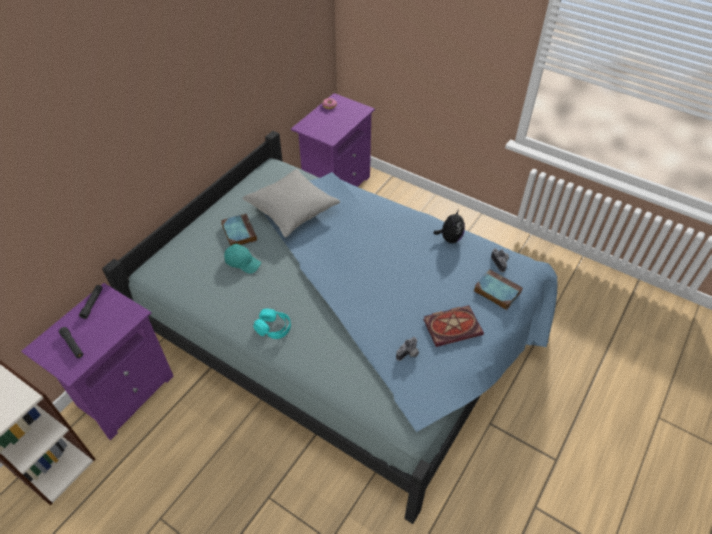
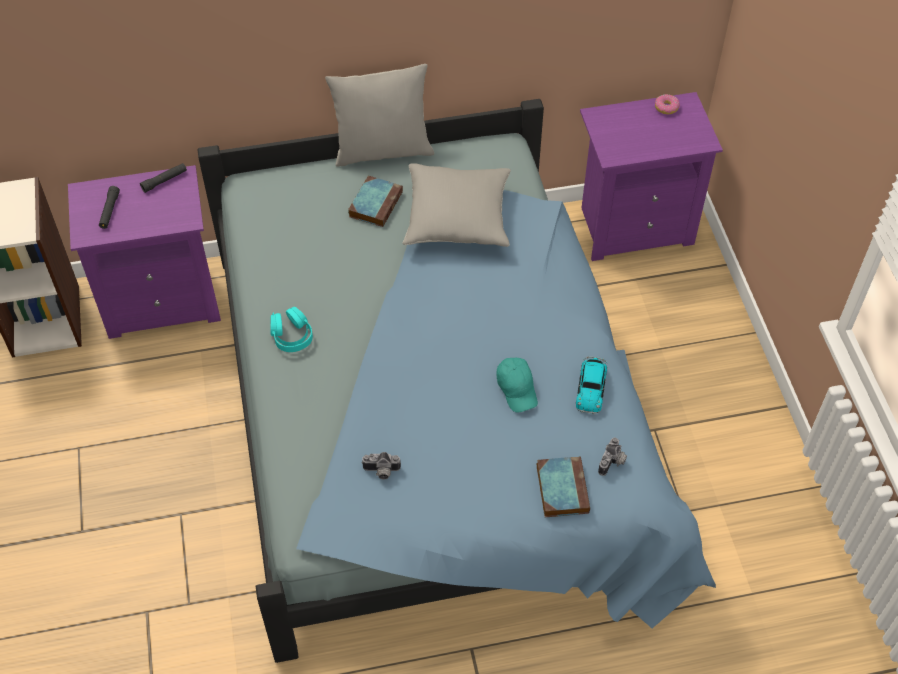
camera: 45 degrees right, 5 degrees up
turquoise cap [224,244,261,274] -> turquoise cap moved to [497,358,538,412]
book [423,305,484,347] -> none
plush toy [433,209,465,243] -> toy car [576,356,608,415]
none -> grey pillow [325,64,434,167]

